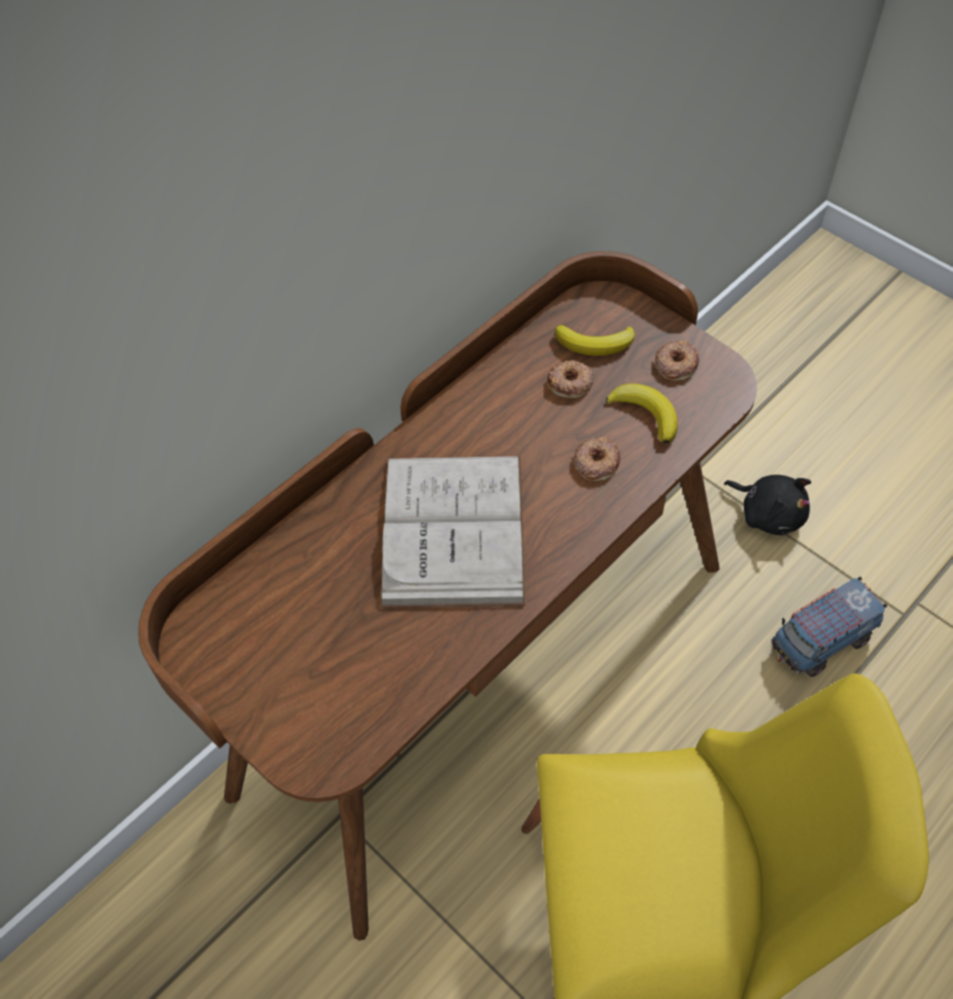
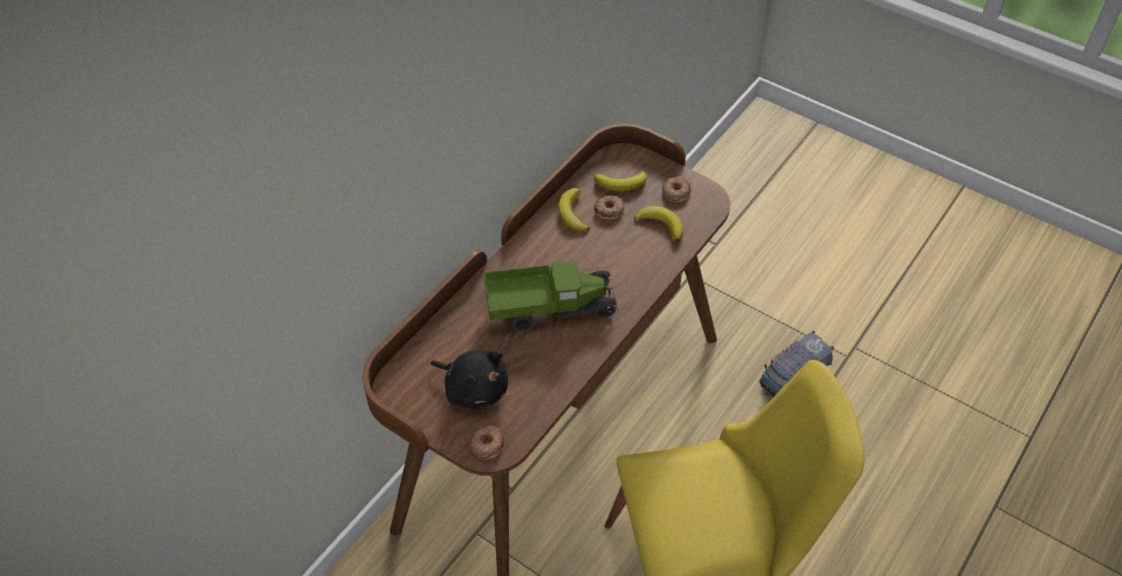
camera: 10 degrees left, 5 degrees down
white book [380,456,525,608] -> toy truck [484,259,618,332]
donut [574,437,620,481] -> donut moved to [470,425,504,459]
black plush toy [724,475,811,535] -> black plush toy moved to [430,350,508,410]
none -> banana [558,188,590,231]

